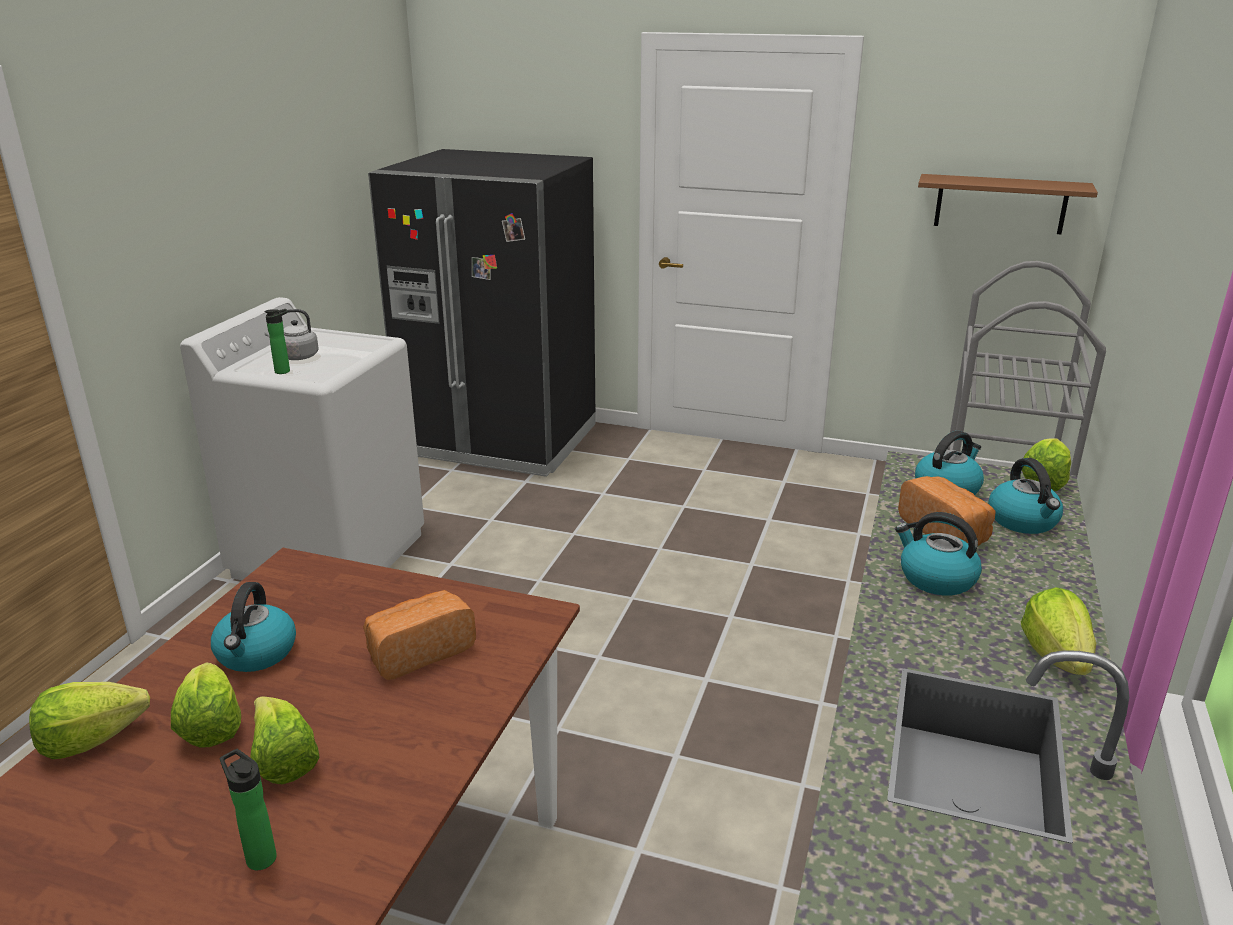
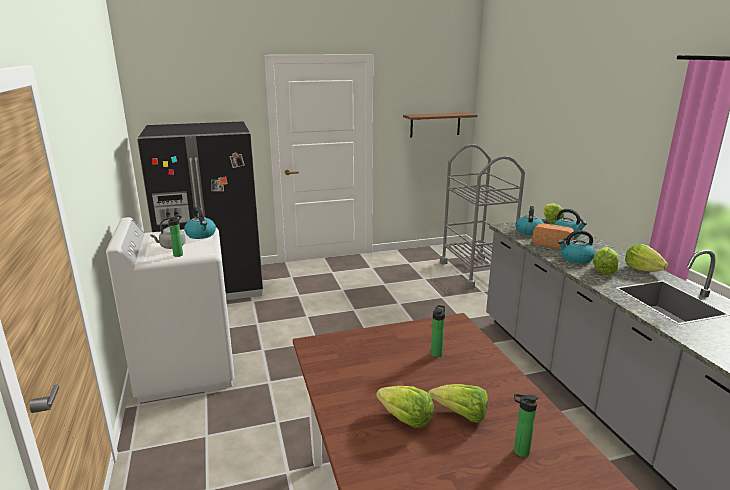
camera: 35 degrees left, 5 degrees down
lettuce [29,682,150,759] -> lettuce moved to [593,247,619,274]
kettle [211,582,296,672] -> kettle moved to [184,207,216,239]
bread [363,590,476,680] -> bottle [431,305,445,357]

